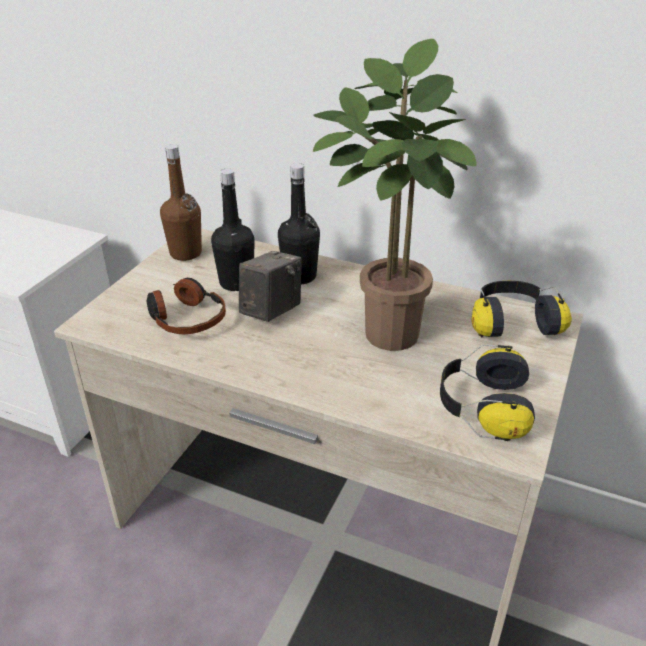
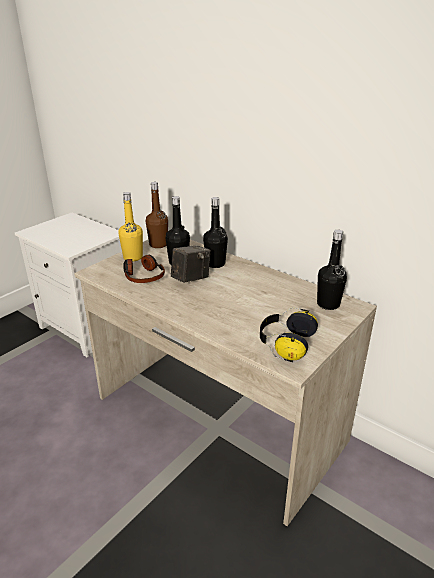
camera: 15 degrees right, 5 degrees down
potted plant [313,39,477,351] -> none
headphones [471,281,572,338] -> black bottle [317,230,347,310]
none -> yellow bottle [118,192,143,262]

